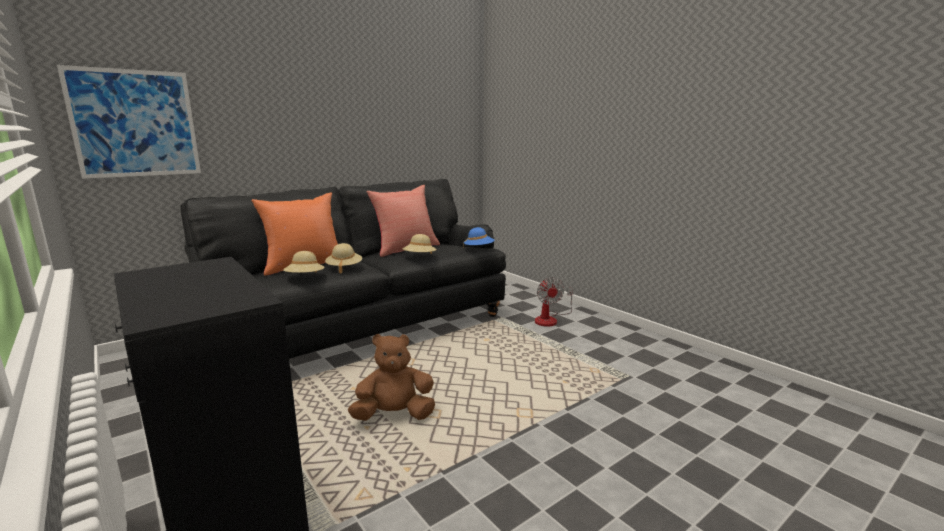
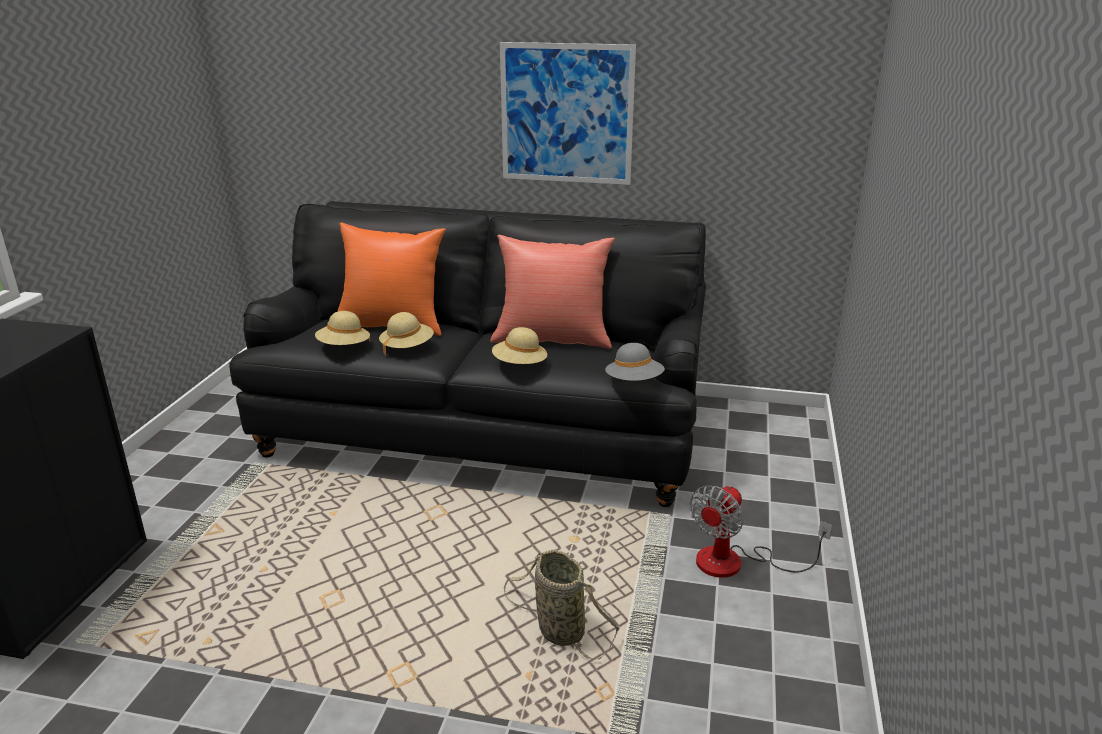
camera: 50 degrees right, 10 degrees up
picture [57,65,201,179] -> picture moved to [500,42,636,185]
brown plush toy [348,334,435,421] -> none
blue hat [463,227,494,249] -> grey hat [605,343,665,381]
none -> basket [504,550,620,660]

